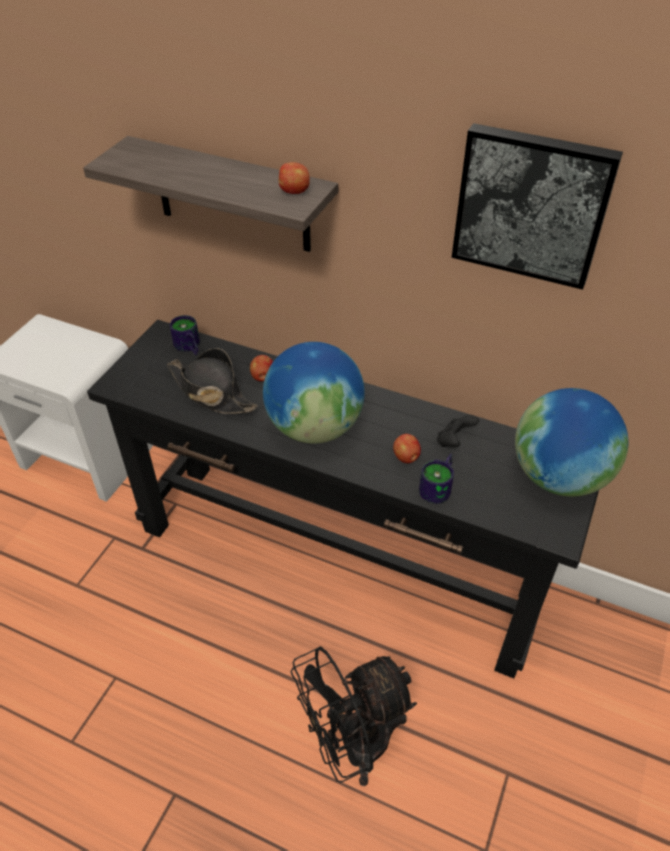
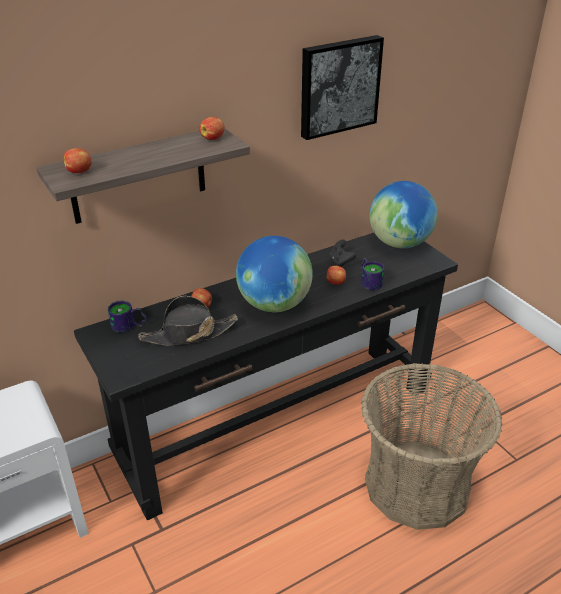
camera: 55 degrees left, 10 degrees down
black fan [290,646,417,786] -> basket [361,363,502,530]
none -> apple [64,148,91,173]

